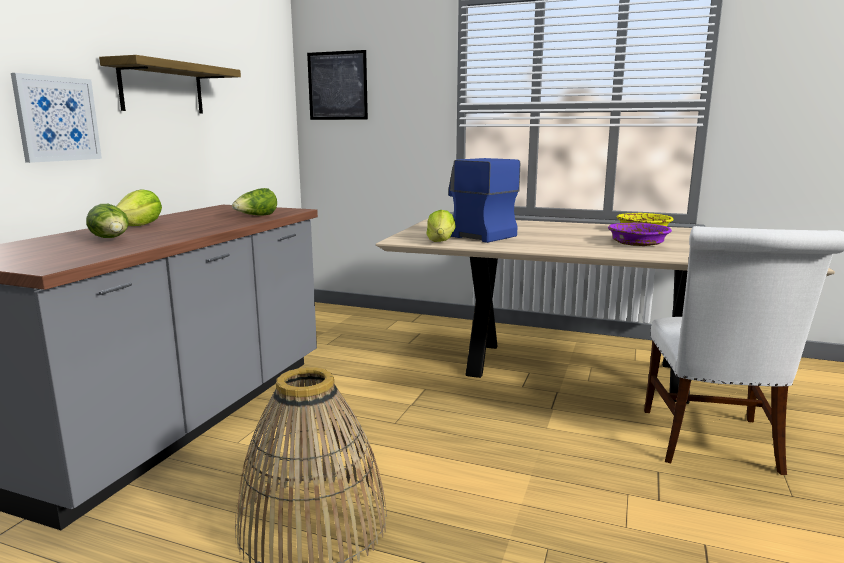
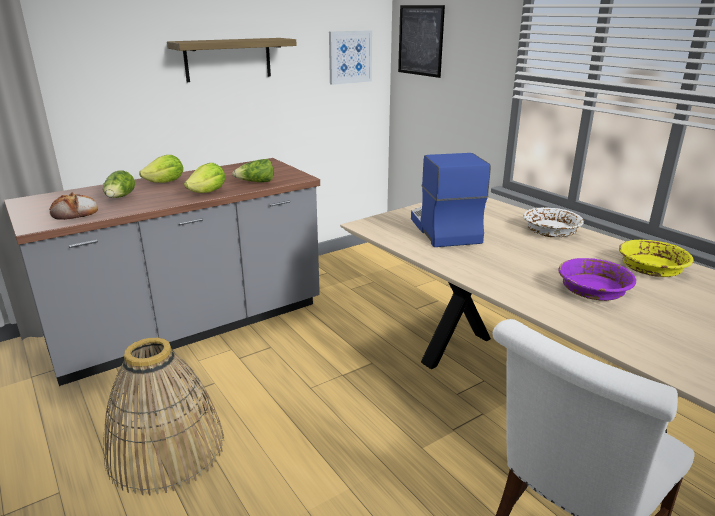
camera: 35 degrees right, 10 degrees up
picture [11,73,102,163] -> picture moved to [329,30,372,85]
lettuce [426,210,456,242] -> lettuce moved to [184,163,225,193]
none -> bread [49,192,98,220]
none -> white bowl [523,207,584,237]

